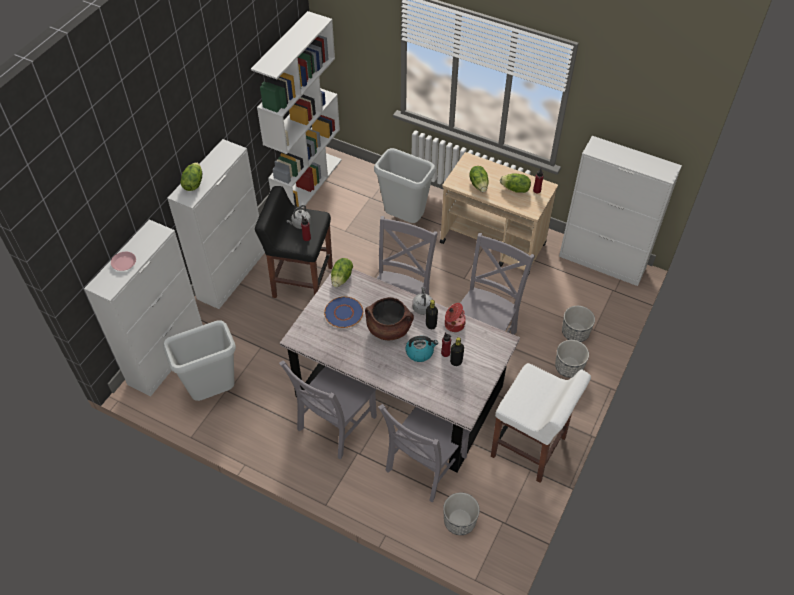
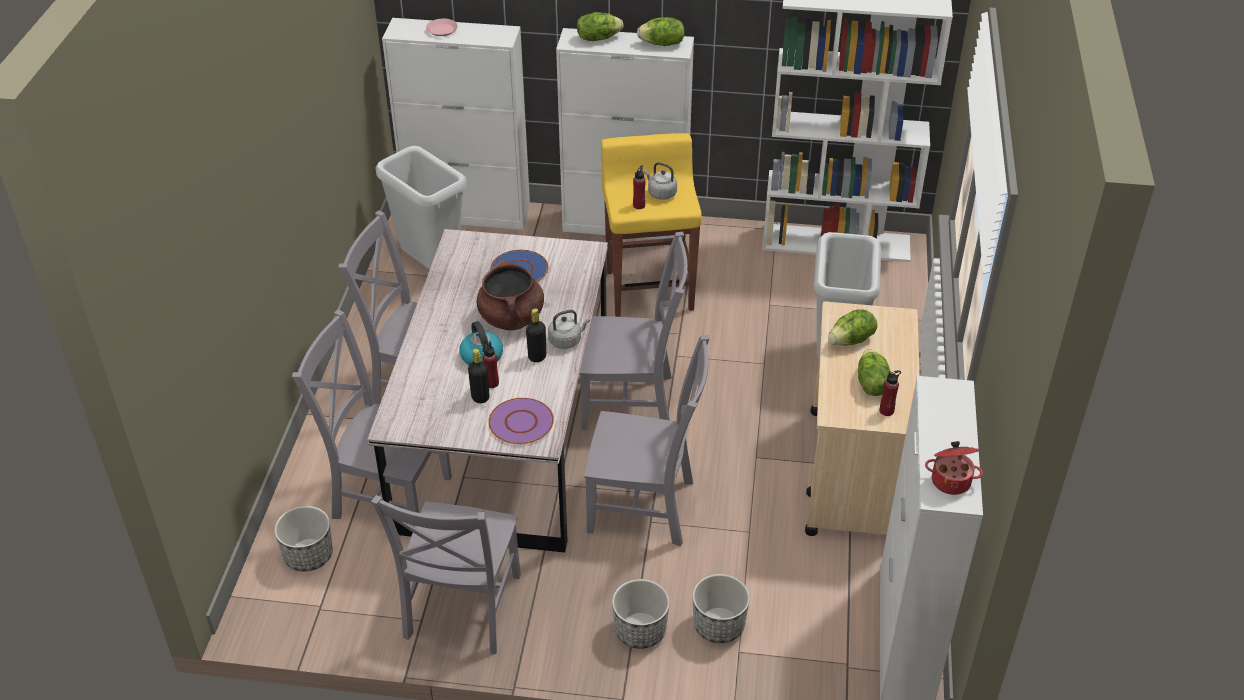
camera: 70 degrees right, 10 degrees down
black stool [255,186,333,298] -> yellow stool [601,133,702,317]
lettuce [331,258,353,287] -> lettuce moved to [637,17,685,46]
cooking pot [445,303,466,332] -> cooking pot moved to [925,441,983,495]
white stool [491,363,591,483] -> grey chair [371,495,521,654]
none -> purple plate [488,398,554,444]

